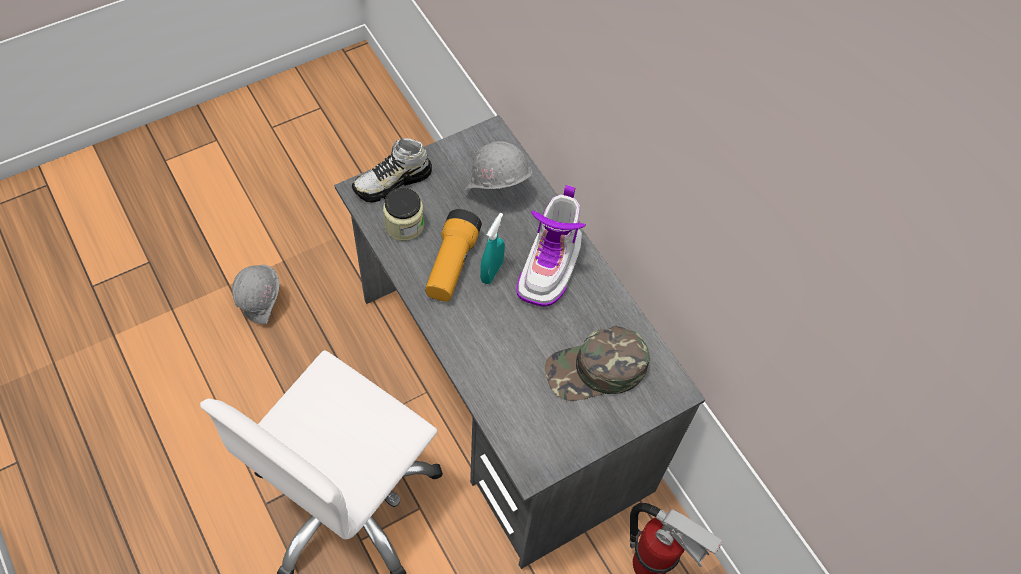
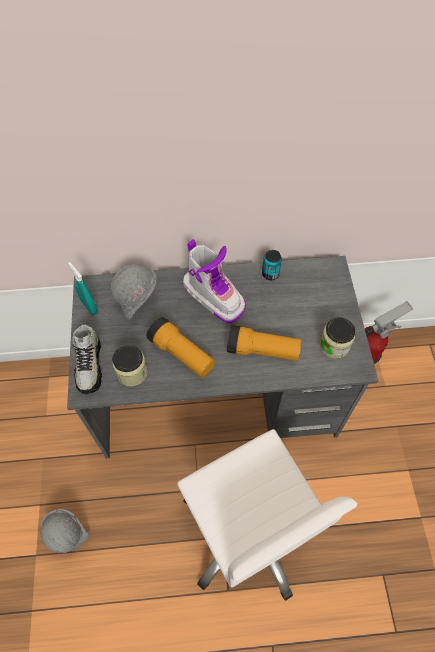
camera: 60 degrees left, 0 degrees up
turquoise spray bottle [480,213,505,284] -> turquoise spray bottle moved to [68,262,98,315]
green cap [545,325,649,401] -> none
none -> flashlight [227,325,302,361]
none -> can [262,250,282,280]
none -> jar [320,317,355,358]

